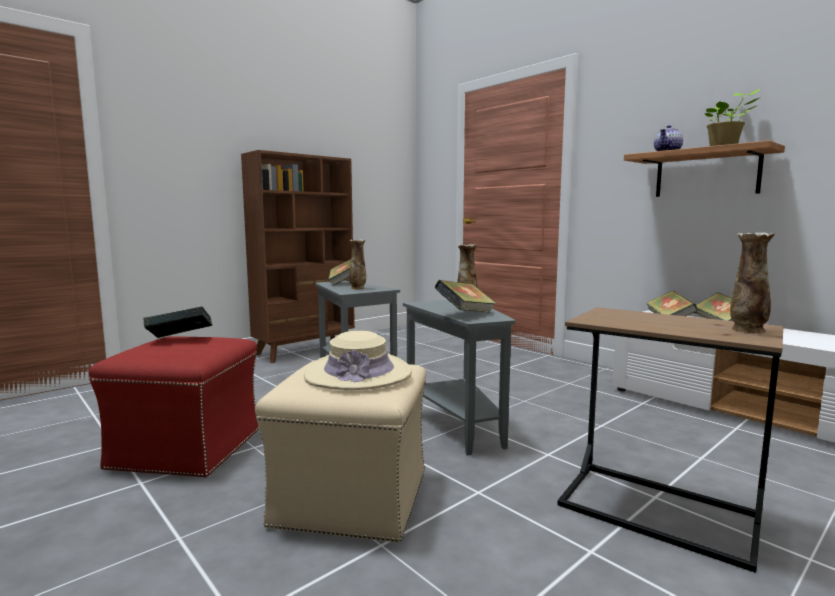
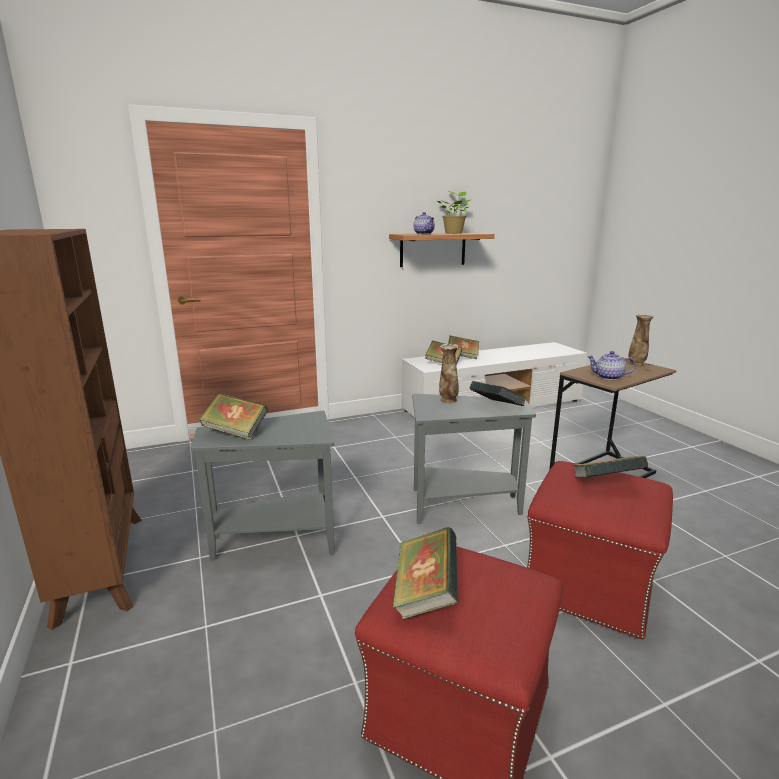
camera: 70 degrees left, 10 degrees up
beige ottoman [255,360,426,543] -> red ottoman [527,461,673,639]
beige hat [304,331,412,390] -> book [572,456,648,478]
vase [349,239,366,289] -> none
none -> teapot [587,351,636,380]

